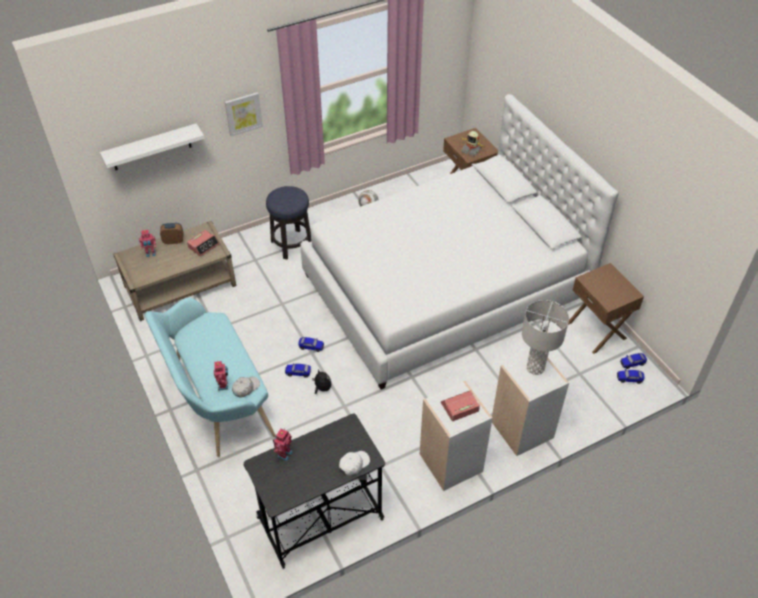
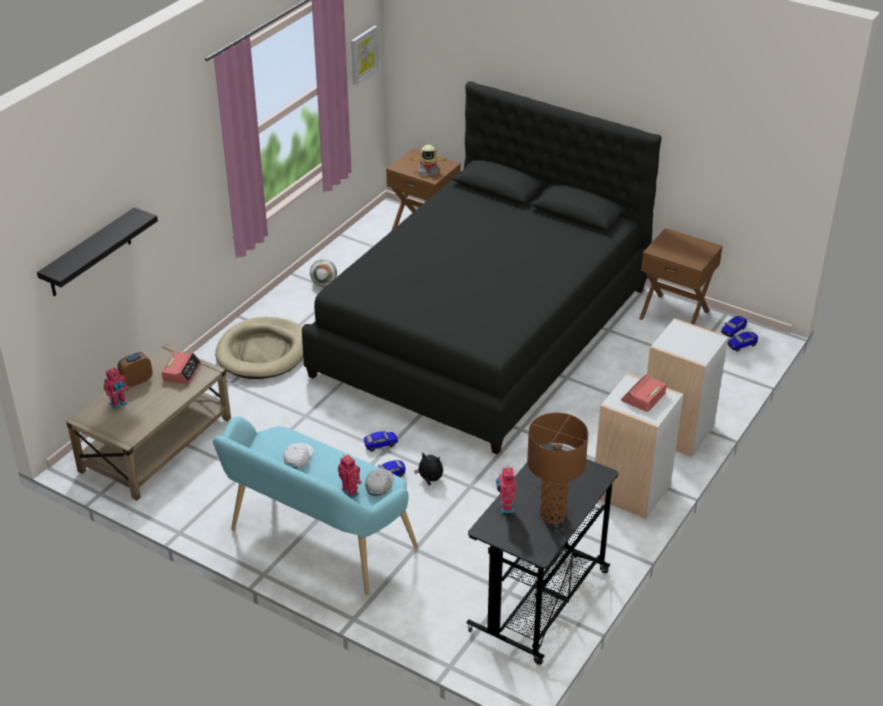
camera: 30 degrees left, 10 degrees down
white shelf [100,124,205,170] -> black shelf [37,207,158,296]
picture [225,92,263,136] -> picture moved to [351,26,379,85]
stool [266,186,311,259] -> beige dog bed [215,317,303,379]
white bed [301,94,618,389] -> black bed [302,81,661,455]
white cap [339,451,370,476] -> white cap moved to [283,443,314,469]
white table lamp [522,300,569,375] -> none
none -> brown table lamp [527,413,588,524]

